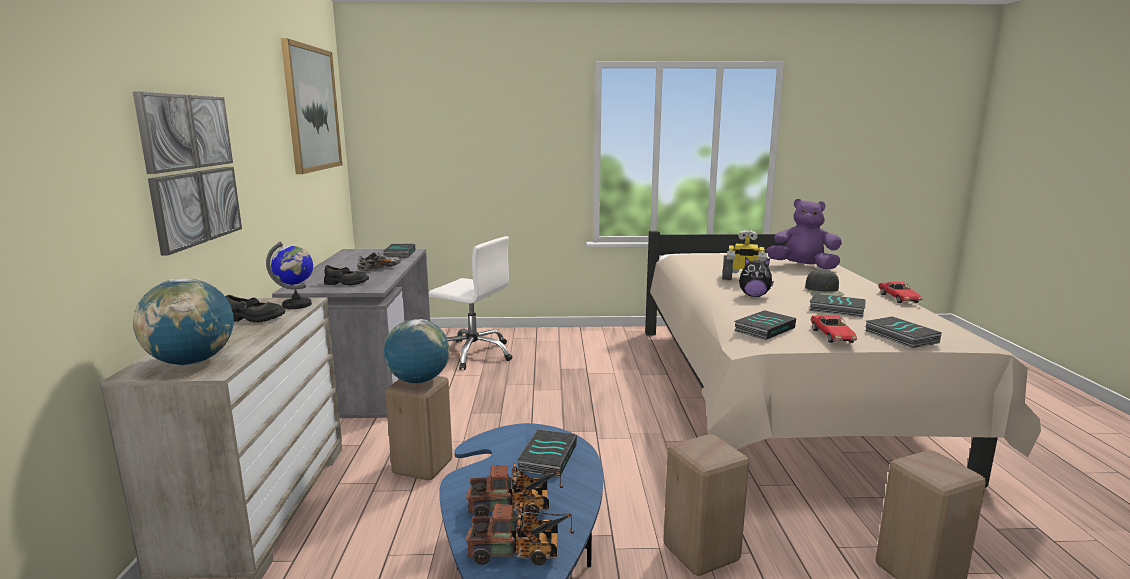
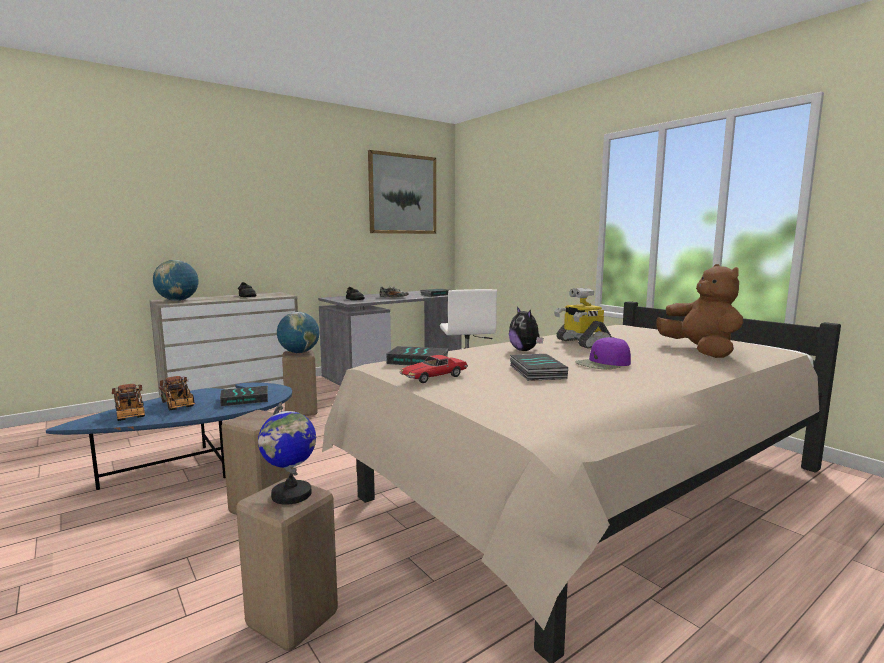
camera: 55 degrees right, 5 degrees down
picture [133,91,242,256] -> none
globe [266,241,313,309] -> globe moved to [258,402,316,505]
purple plush toy [766,199,842,269] -> brown plush toy [656,264,743,358]
black cap [805,269,844,296] -> purple cap [575,337,631,369]
book [865,316,942,348] -> none
toy car [878,281,922,303] -> none

